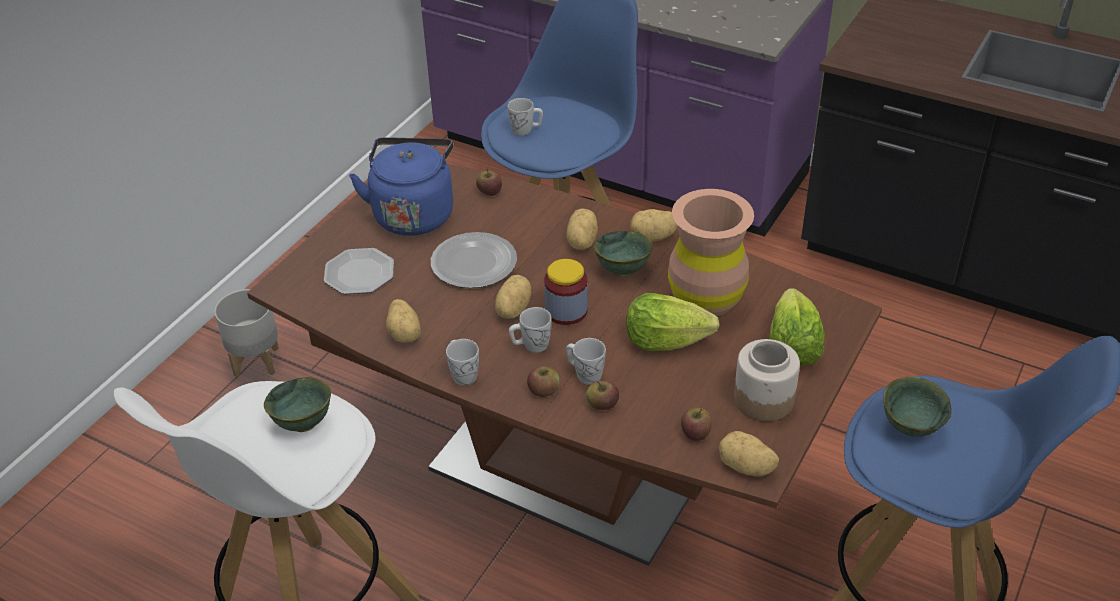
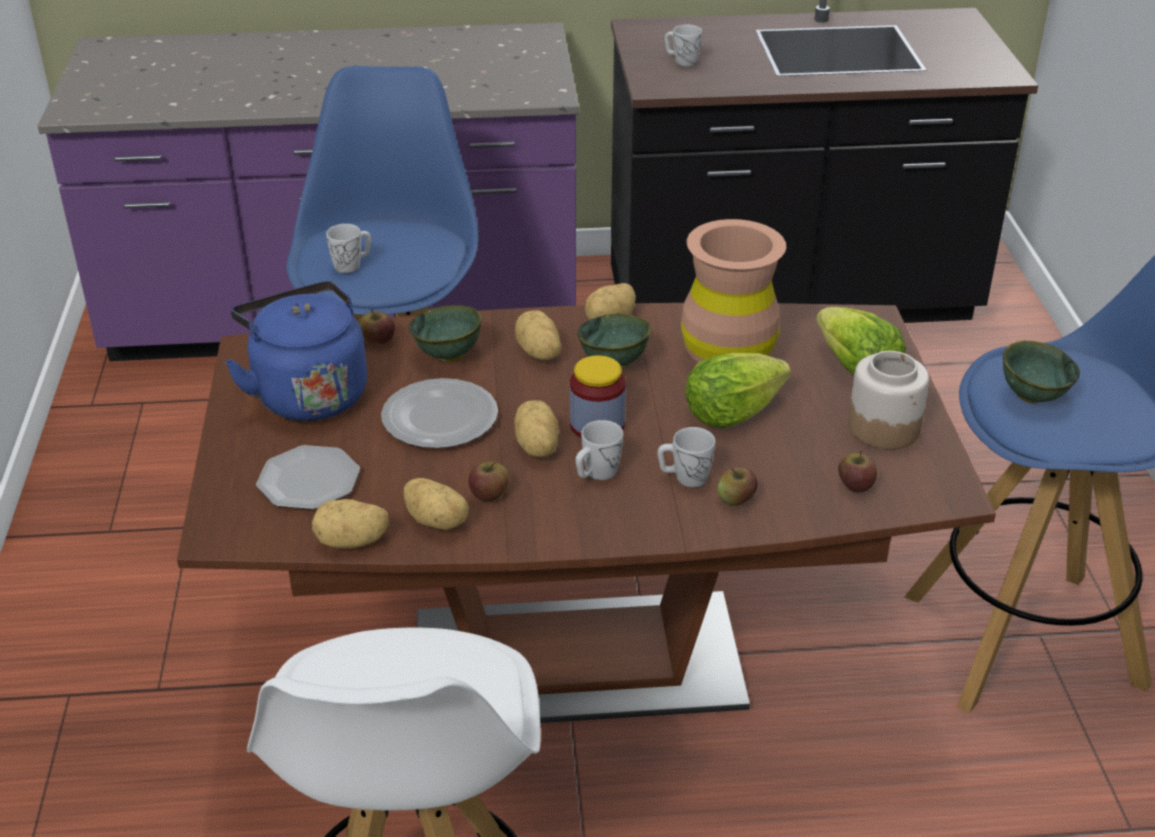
camera: 35 degrees left, 5 degrees down
grey planter [214,289,279,377] -> none
green bowl [264,377,331,432] -> green bowl moved to [409,305,482,362]
white mug [446,339,479,385] -> white mug moved to [665,25,702,66]
apple [527,366,560,397] -> apple moved to [468,461,509,501]
potato [719,431,779,476] -> potato moved to [312,499,389,548]

